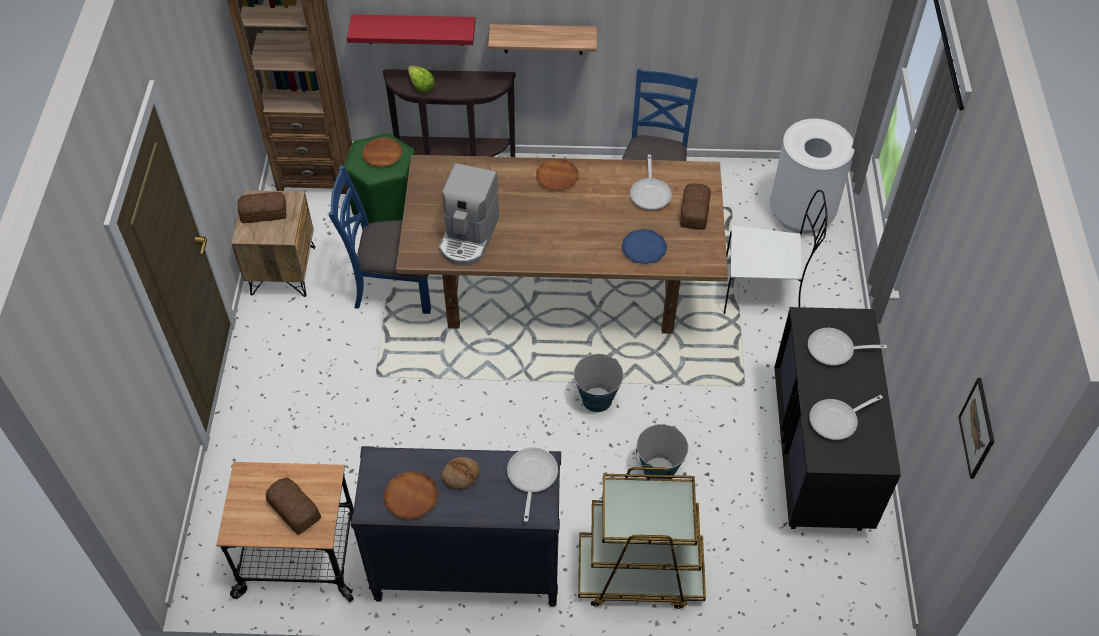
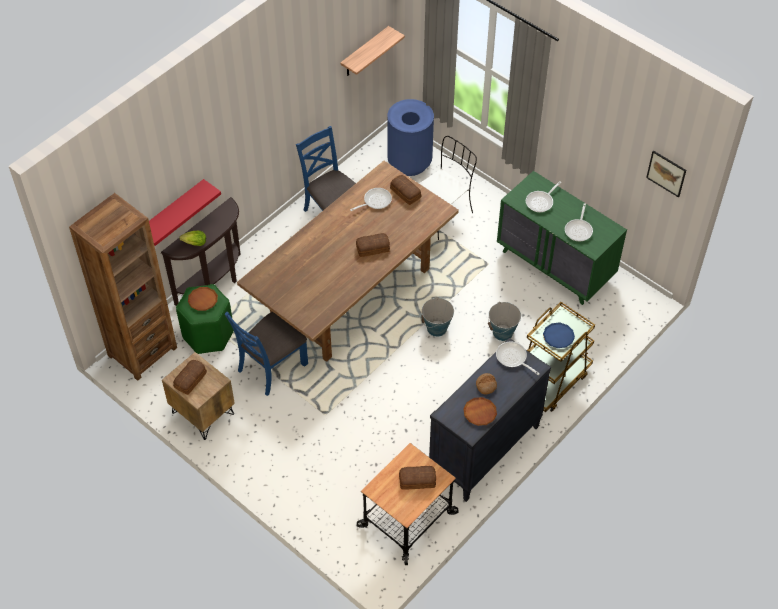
camera: 50 degrees left, 0 degrees up
coffee machine [439,163,499,266] -> none
shelf [488,24,597,55] -> shelf moved to [340,26,405,76]
brown plate [536,159,579,191] -> none
blue plate [621,229,667,264] -> blue plate moved to [543,322,575,348]
frying pan [630,154,672,210] -> frying pan turned 75 degrees counterclockwise [350,188,392,211]
white trash can [770,118,855,234] -> blue trash can [387,99,434,176]
black dresser [774,307,901,531] -> green dresser [497,171,627,305]
none -> bread [356,233,390,257]

